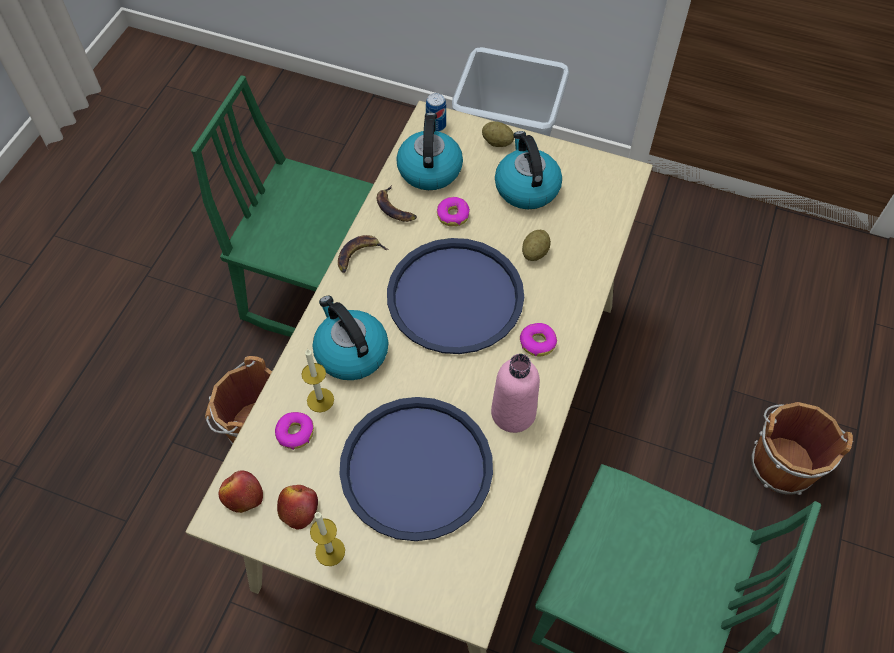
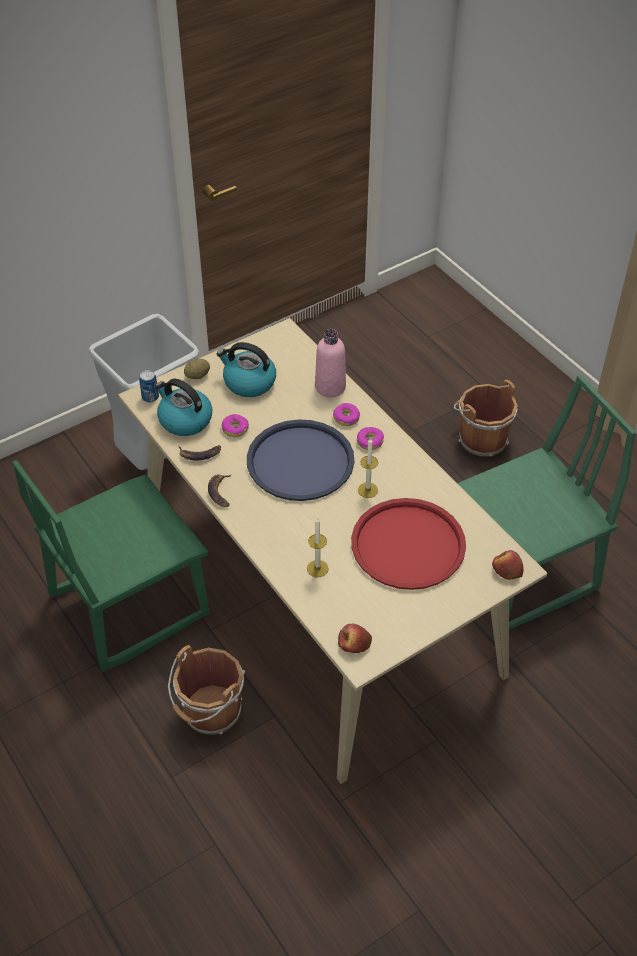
camera: 55 degrees left, 10 degrees down
donut [275,412,314,450] -> donut moved to [333,403,360,426]
apple [277,485,318,530] -> apple moved to [492,550,524,580]
candle [310,512,345,566] -> candle moved to [358,437,378,498]
kettle [312,296,389,380] -> none
blue tray [339,397,493,541] -> red tray [351,498,466,590]
pink bottle [491,354,540,433] -> pink bottle moved to [315,329,346,397]
potato [522,230,551,261] -> none

